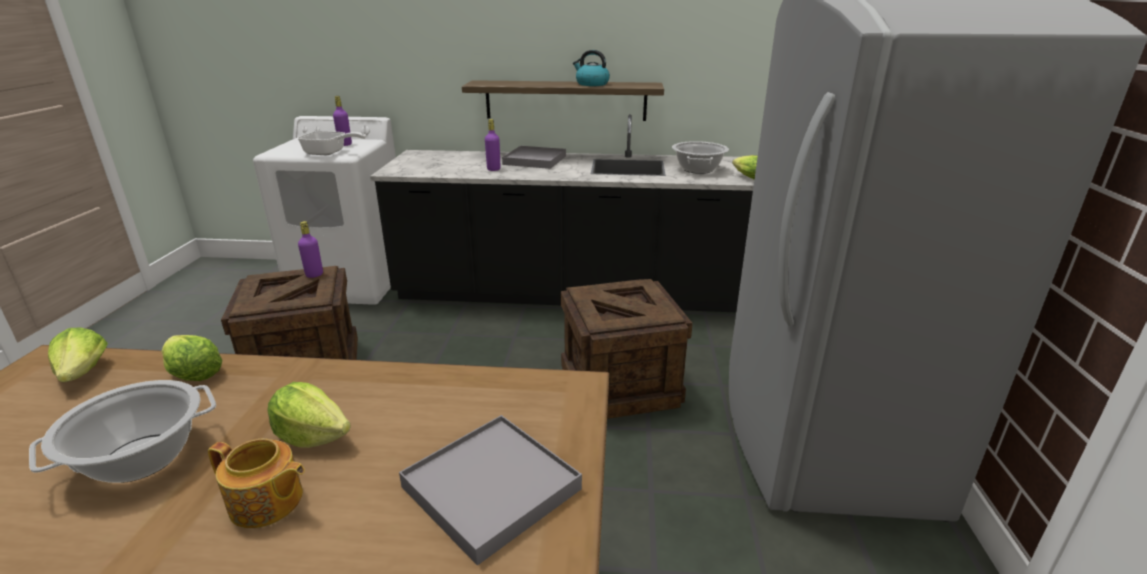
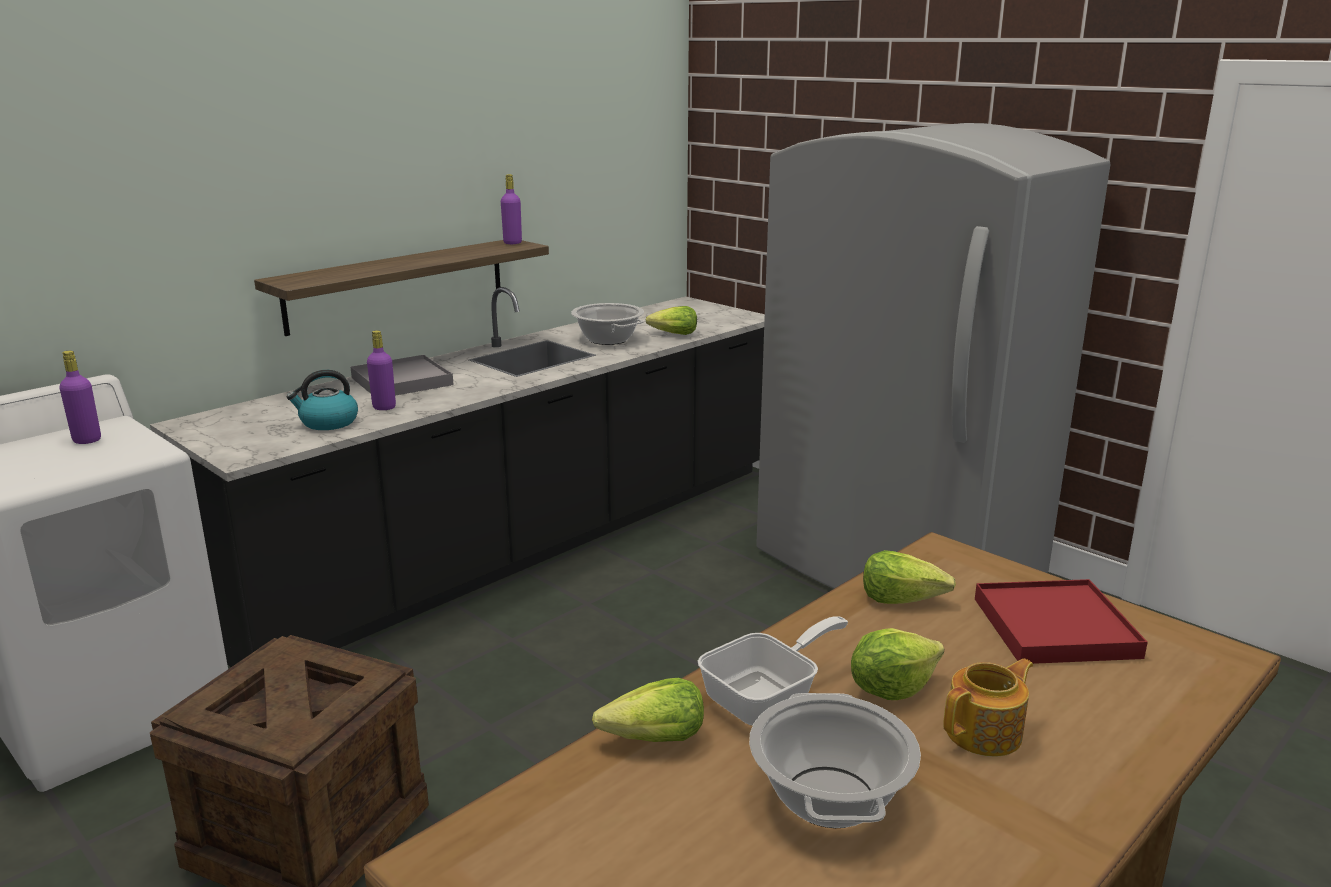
camera: 50 degrees left, 5 degrees down
lettuce [48,328,108,382] -> lettuce moved to [863,550,956,604]
frying pan [297,131,366,155] -> frying pan moved to [698,616,848,726]
purple bottle [298,221,323,278] -> purple bottle moved to [501,174,522,244]
grey tray [399,415,582,565] -> red tray [975,579,1148,664]
crate [561,279,693,419] -> none
kettle [573,50,610,86] -> kettle moved to [286,370,358,430]

